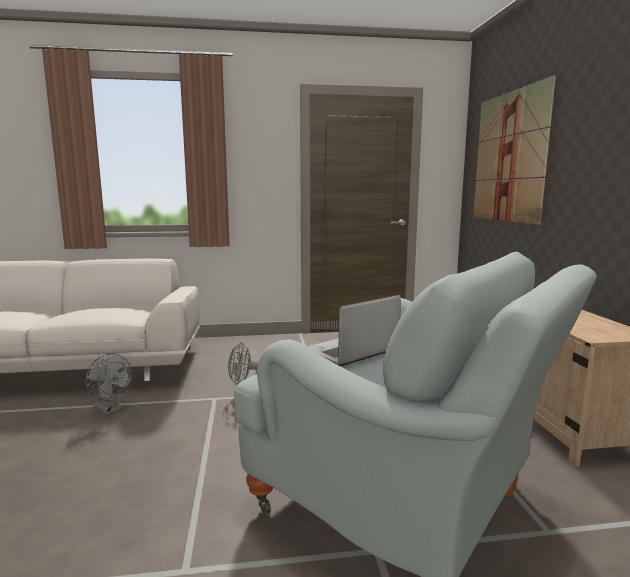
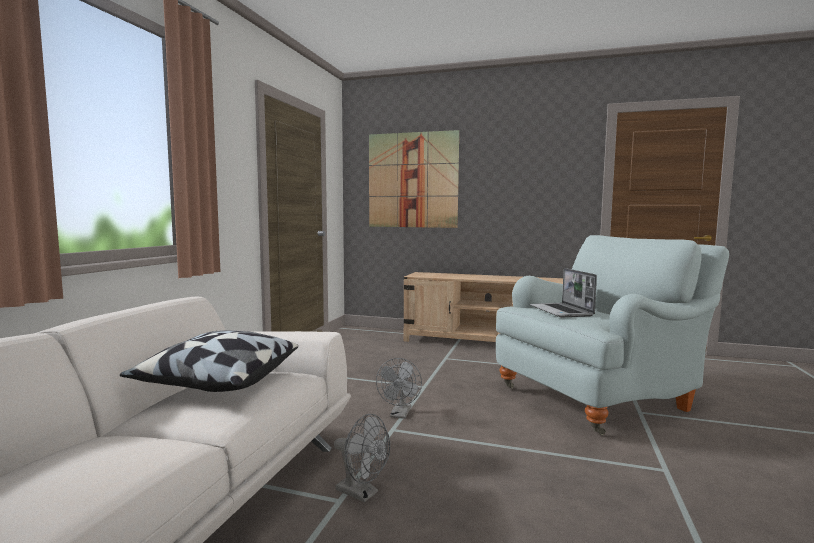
camera: 65 degrees left, 5 degrees down
grey fan [86,354,132,415] -> grey fan turned 60 degrees clockwise [334,414,390,503]
none -> pillow [120,330,298,392]

